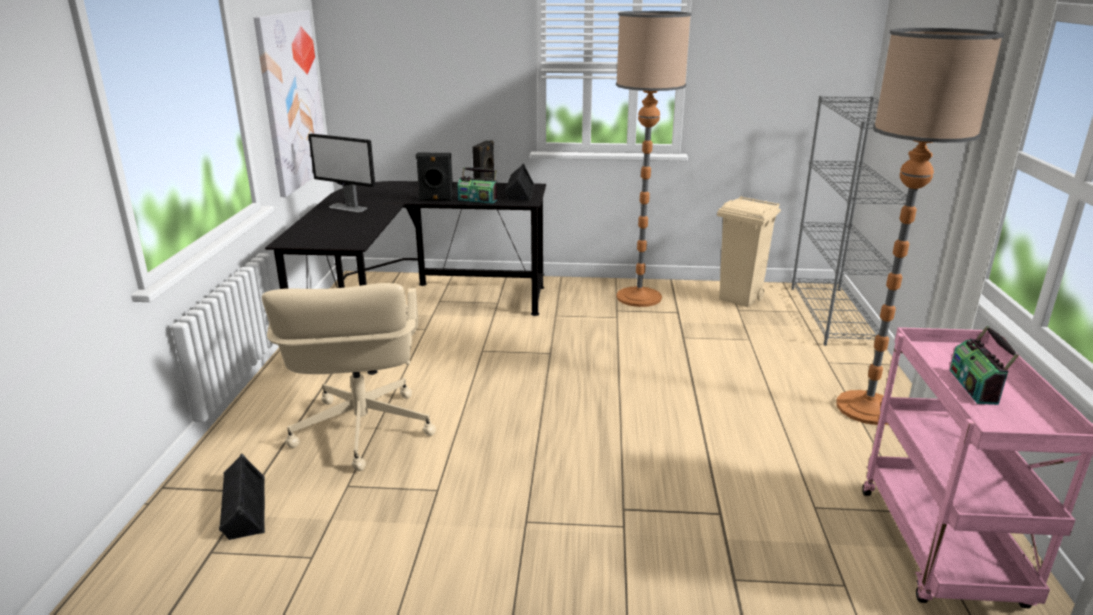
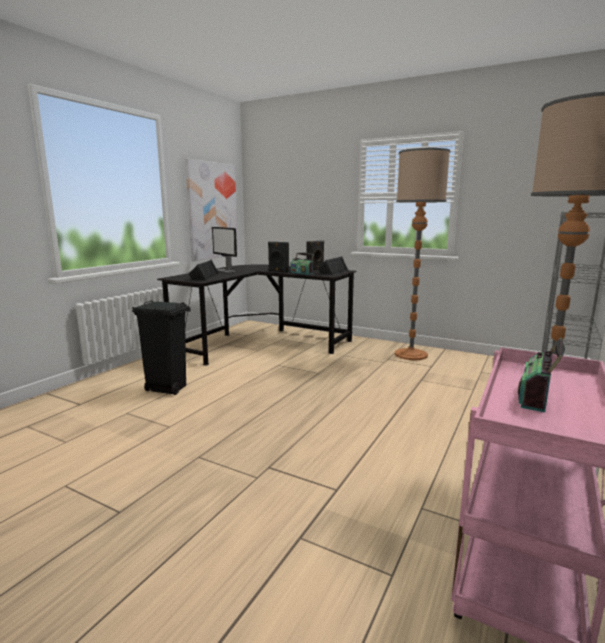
camera: 25 degrees right, 10 degrees down
black speaker [219,454,265,540] -> black speaker moved to [188,259,220,281]
beige office chair [262,283,436,471] -> black trash can [132,300,191,395]
beige trash can [717,196,781,307] -> none

